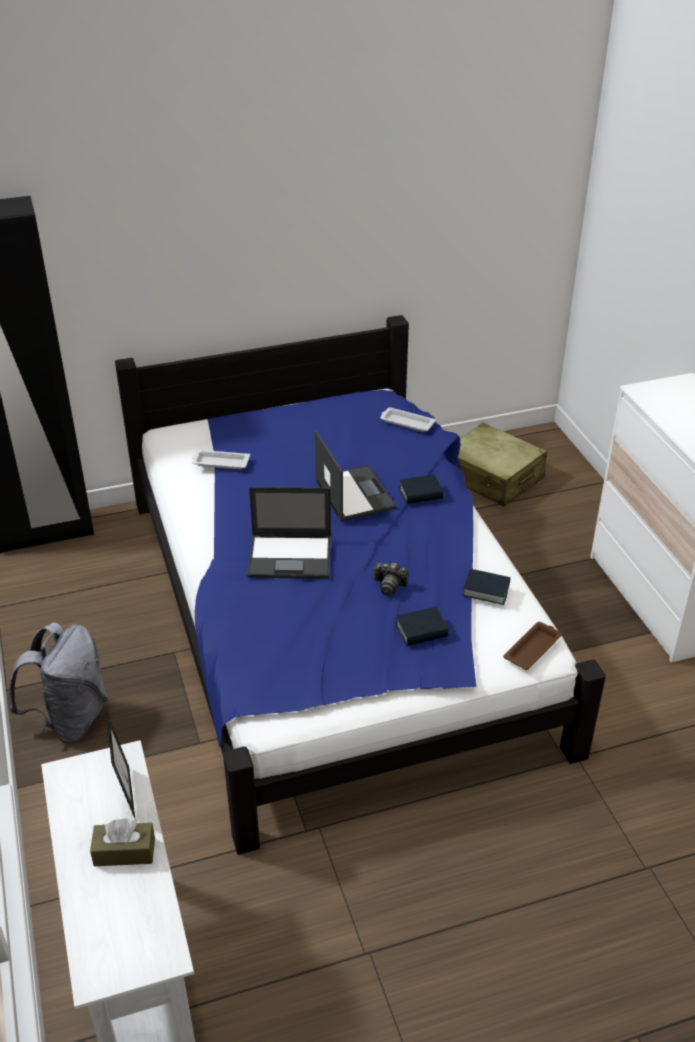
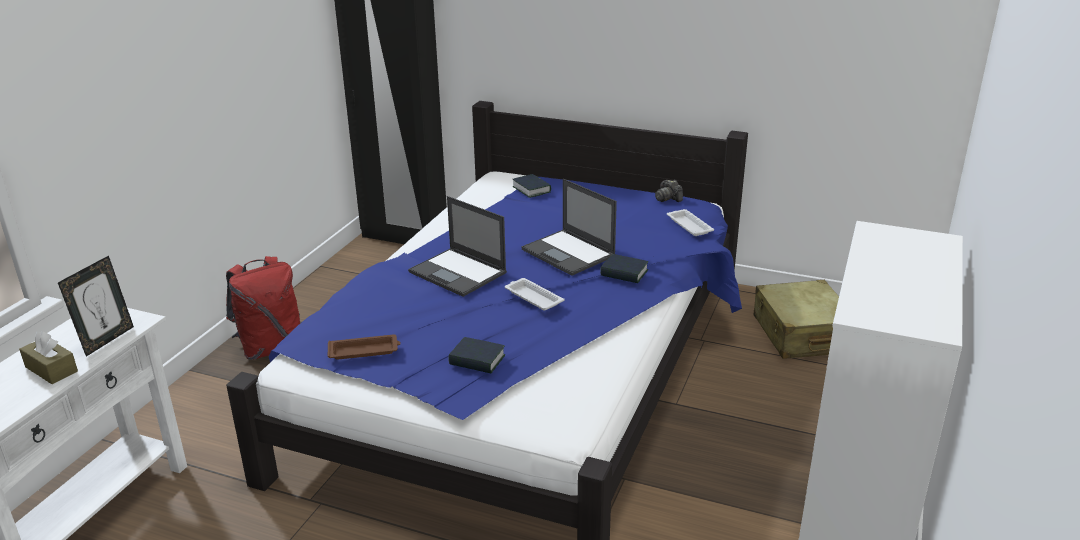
camera: 40 degrees right, 10 degrees down
grey backpack [9,622,108,743] -> red backpack [226,256,300,360]
white tray [192,450,250,469] -> white tray moved to [505,278,564,310]
laptop [315,430,397,522] -> laptop turned 120 degrees clockwise [521,179,617,276]
camera [373,562,408,596] -> camera moved to [655,180,683,202]
book [462,569,511,605] -> book moved to [513,174,551,198]
brown tray [504,622,562,670] -> brown tray moved to [328,334,401,360]

